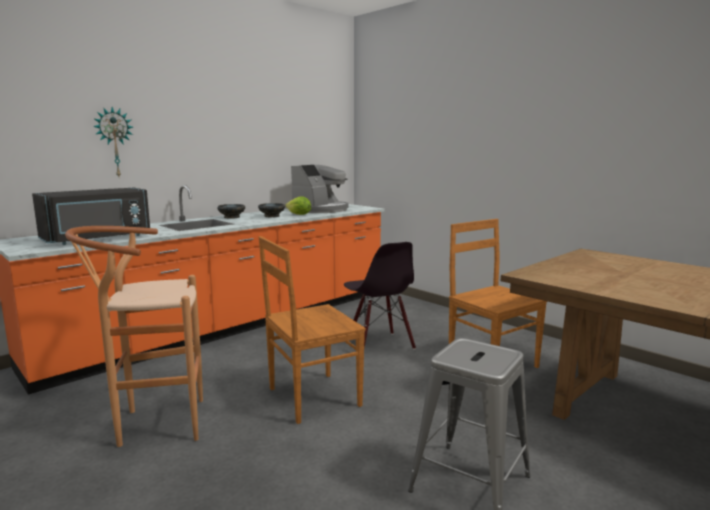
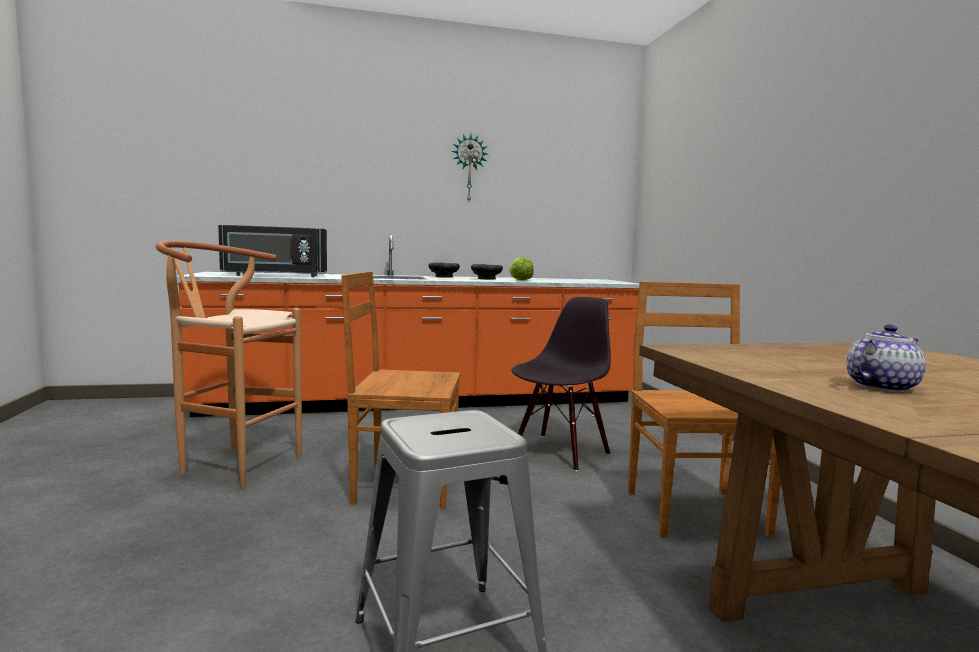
camera: 30 degrees right, 5 degrees down
wall clock [93,107,133,176] -> wall clock moved to [452,134,488,201]
coffee machine [291,164,349,213] -> none
black chair [344,242,416,350] -> black chair turned 150 degrees counterclockwise [511,297,611,471]
none -> teapot [847,325,926,392]

